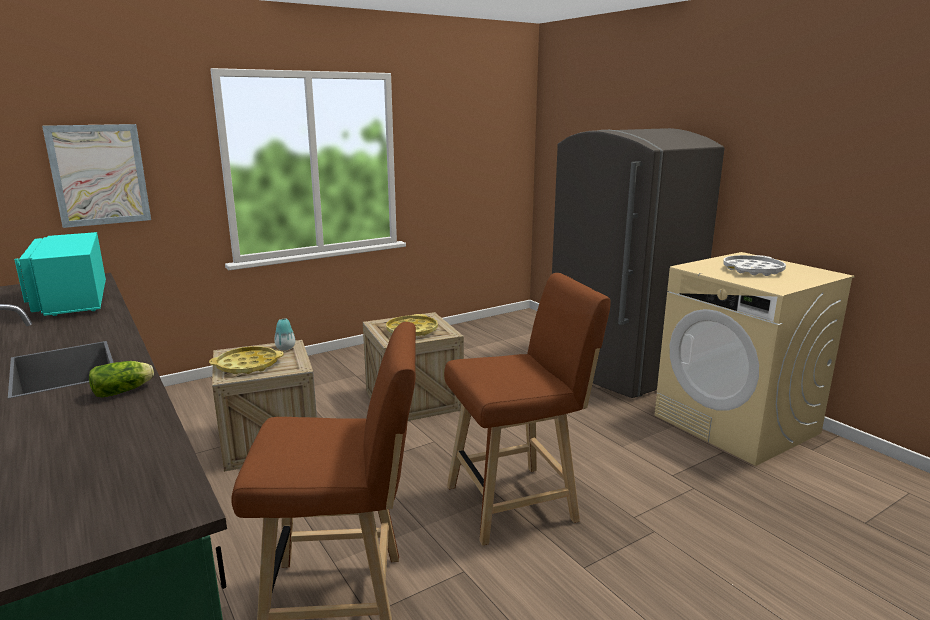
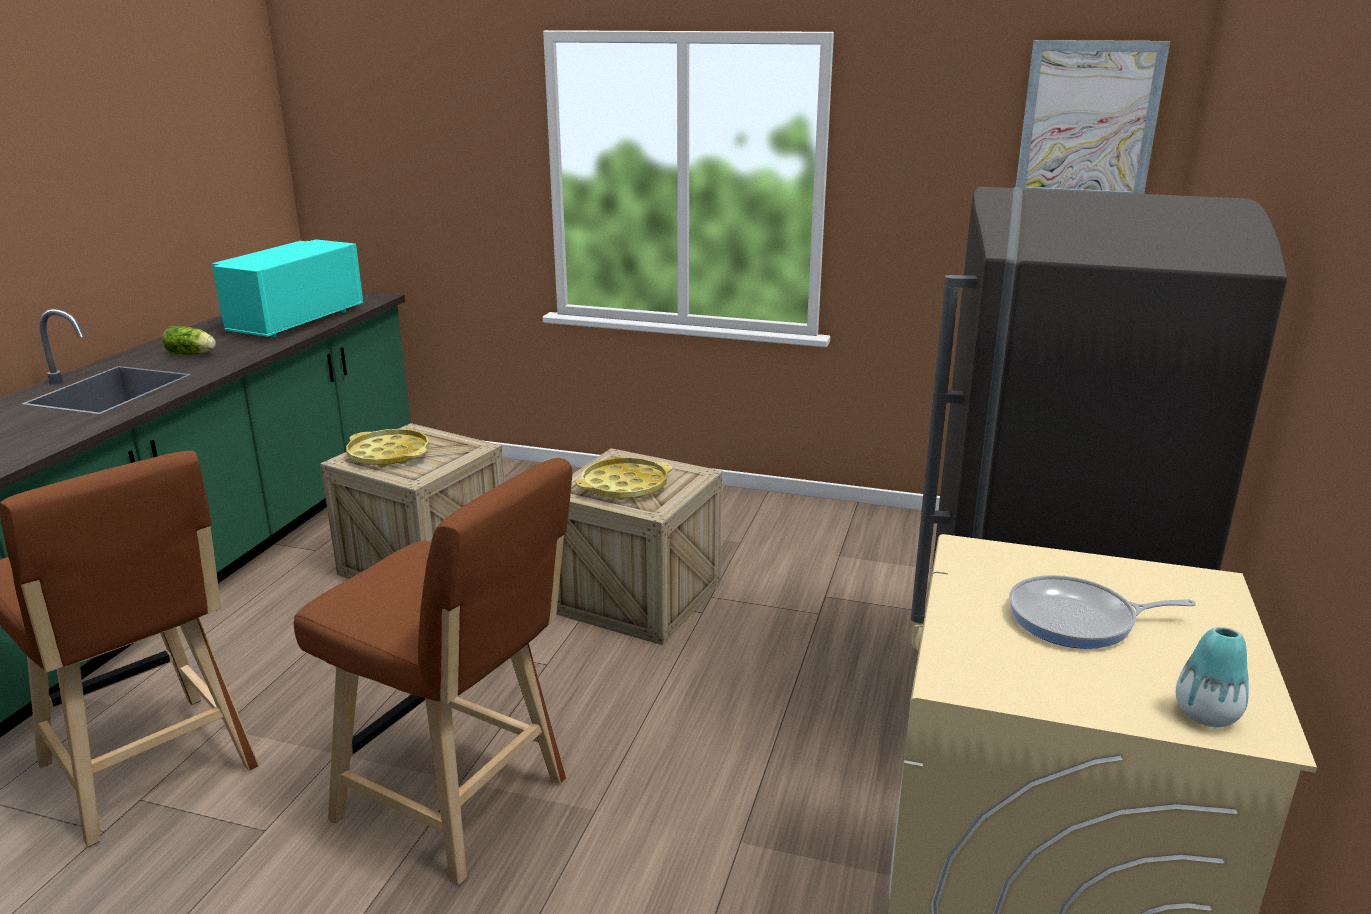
camera: 50 degrees right, 5 degrees up
picture [42,124,151,228] -> picture moved to [1016,40,1170,194]
lettuce [89,361,154,398] -> lettuce moved to [162,326,216,355]
vase [274,319,295,350] -> vase moved to [1176,627,1249,727]
white tray [723,255,786,276] -> frying pan [1009,575,1196,649]

